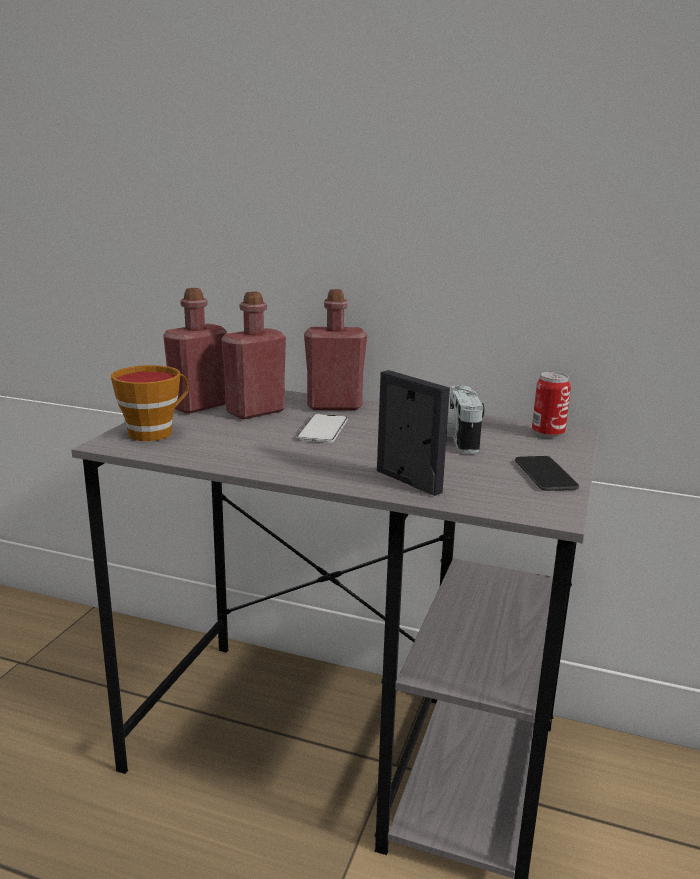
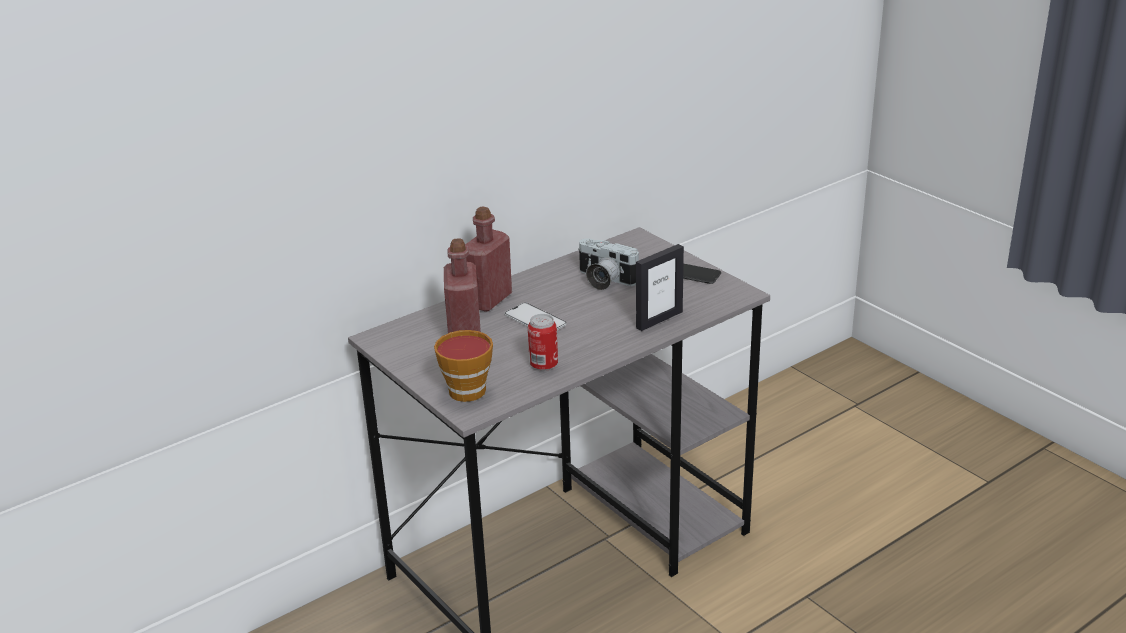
camera: 55 degrees left, 10 degrees up
red bottle [163,288,227,414] -> none
picture frame [377,370,450,496] -> picture frame turned 150 degrees clockwise [636,244,684,331]
can [532,372,571,438] -> can moved to [528,314,558,371]

